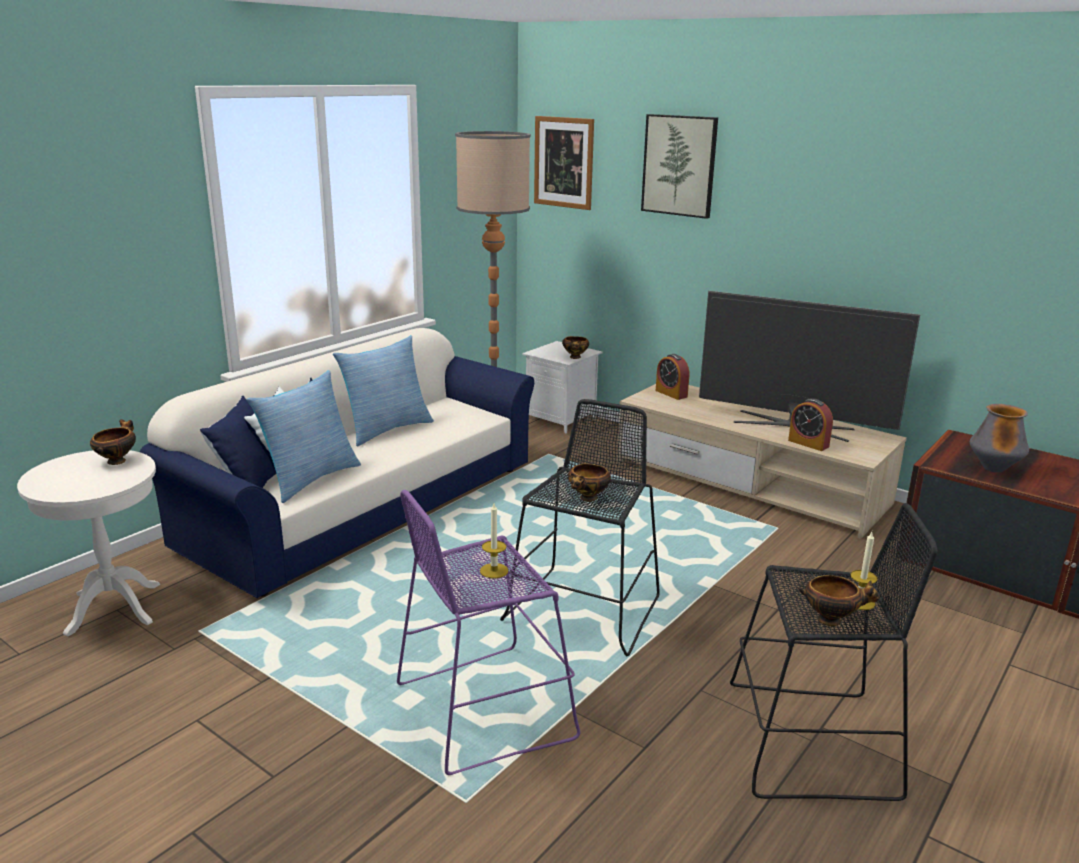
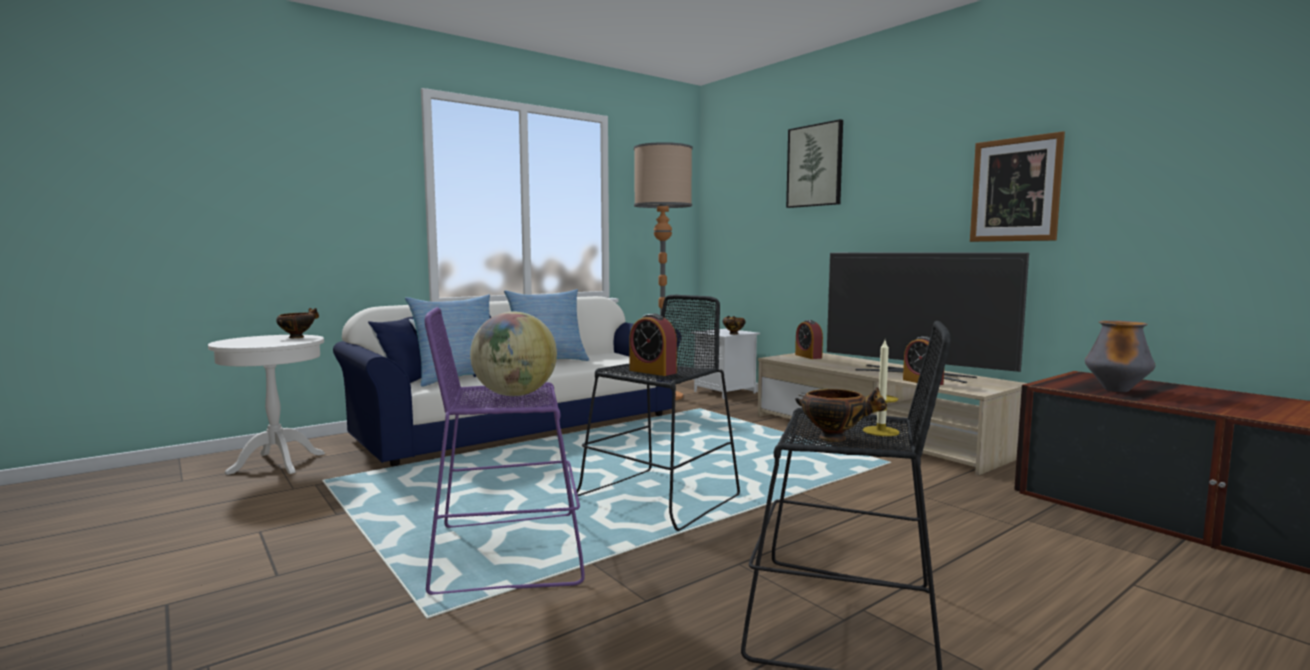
camera: 15 degrees right, 15 degrees down
candle [480,503,508,578] -> globe [470,312,557,396]
picture [534,116,594,210] -> picture moved to [970,131,1065,242]
bowl [568,464,611,502] -> alarm clock [629,314,677,376]

